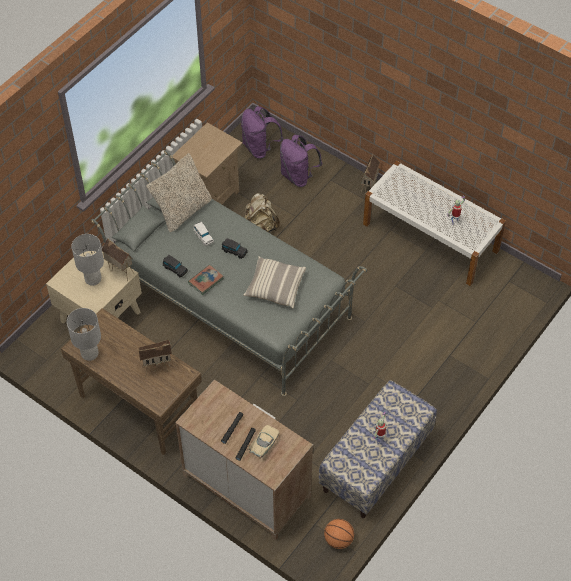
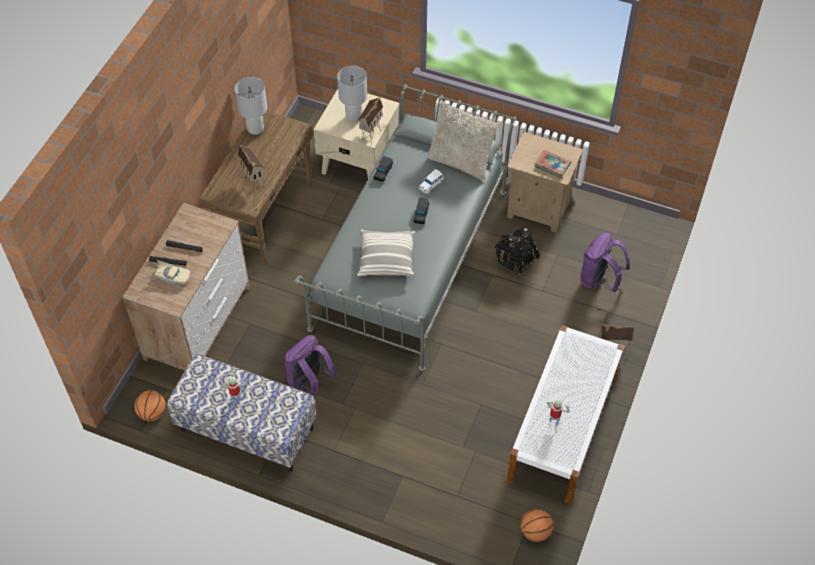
camera: 75 degrees right, 0 degrees up
book [188,265,224,295] -> book moved to [535,150,571,178]
purple backpack [241,106,283,159] -> purple backpack moved to [284,335,338,398]
beige backpack [245,193,280,232] -> black backpack [494,227,541,276]
none -> basketball [520,509,554,542]

